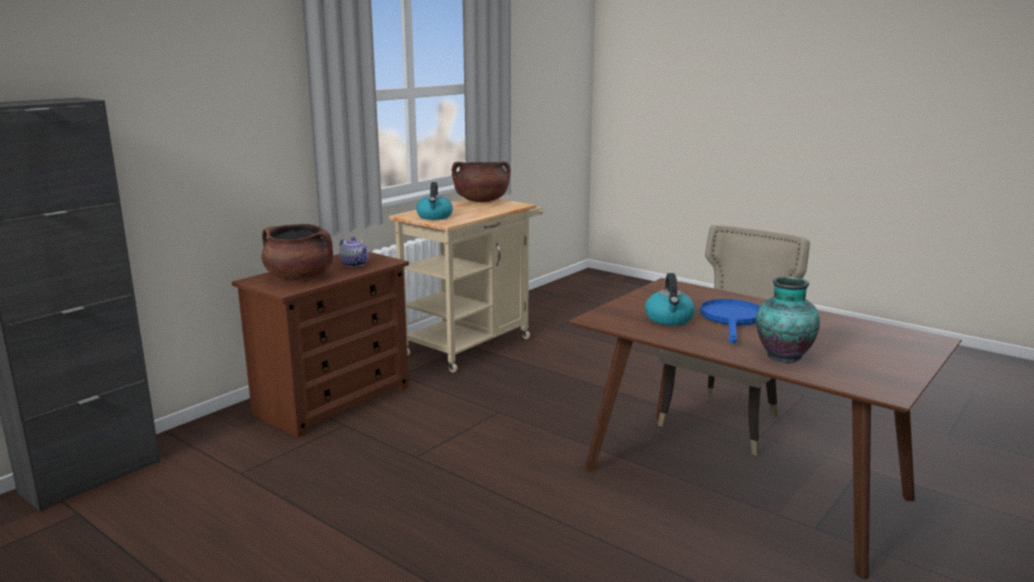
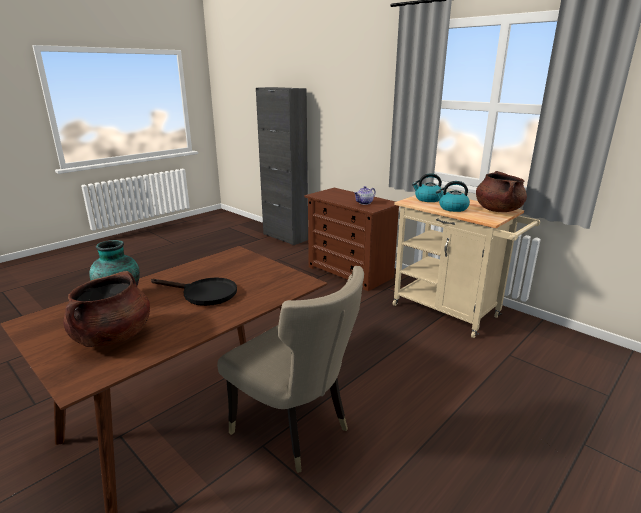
camera: 95 degrees right, 5 degrees up
brown cooking pot [262,224,333,280] -> brown cooking pot moved to [63,271,150,347]
kettle [645,273,695,325] -> kettle moved to [436,181,470,212]
blue frying pan [700,299,760,343] -> black frying pan [151,277,237,306]

